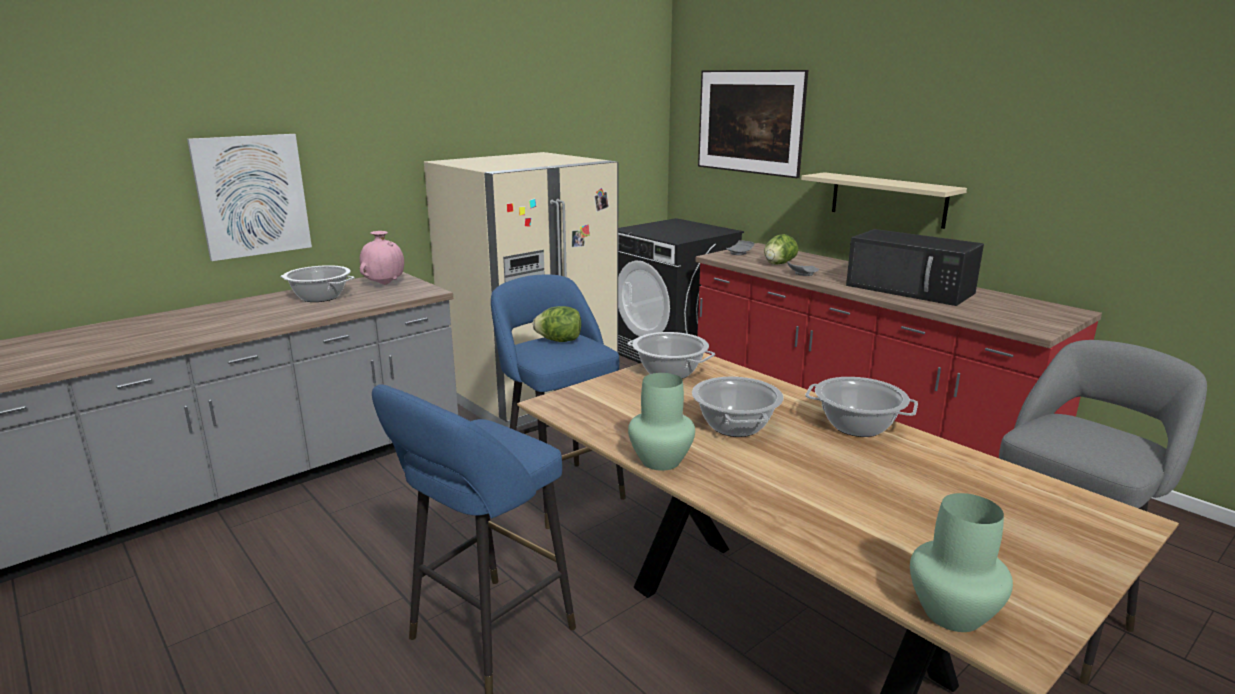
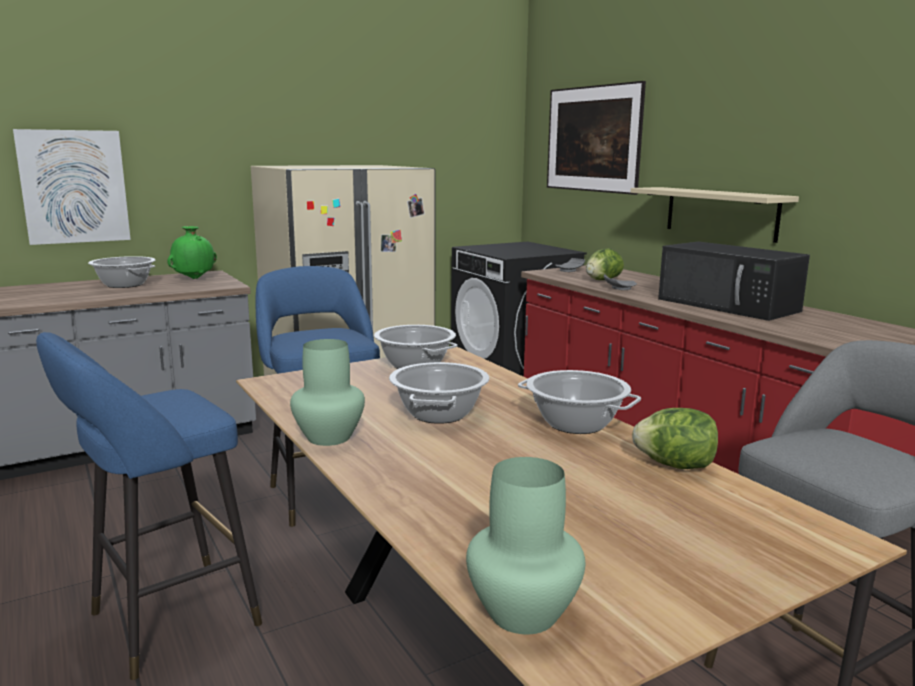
camera: 10 degrees right, 5 degrees down
pink vase [360,231,404,285] -> green vase [167,226,217,279]
lettuce [533,306,581,342] -> lettuce moved to [632,408,718,469]

